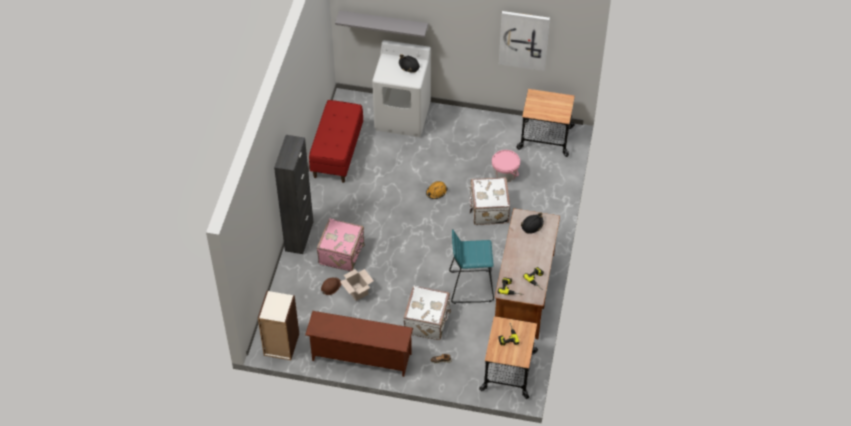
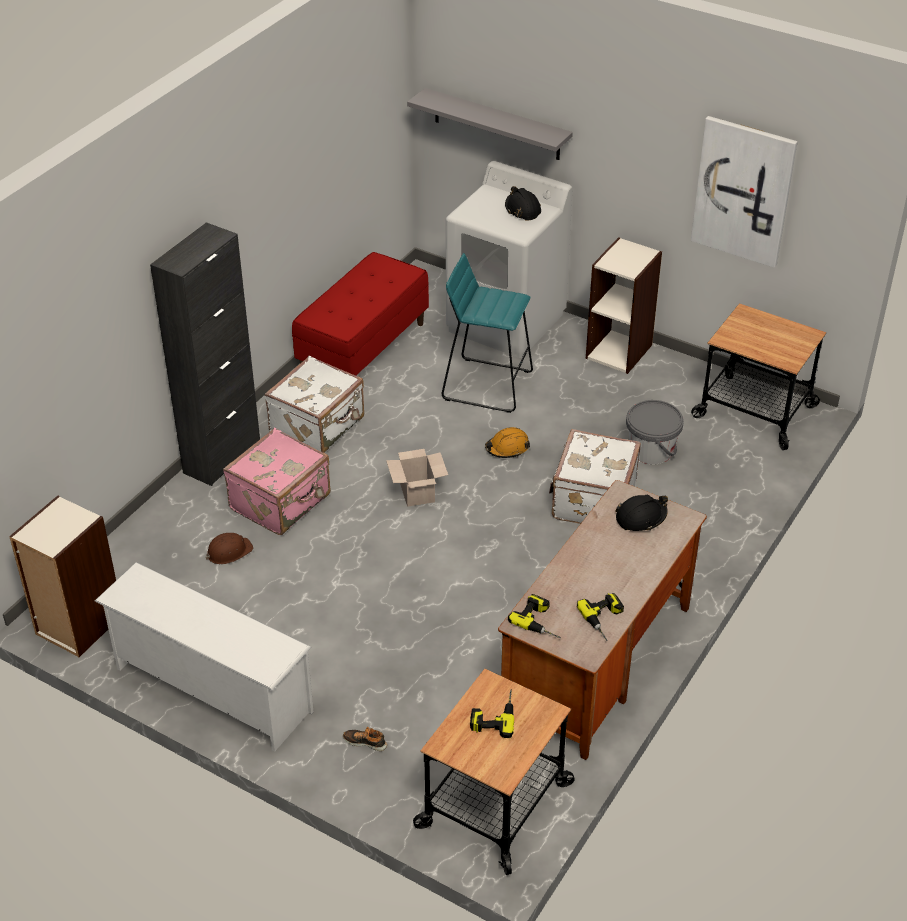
camera: 20 degrees right, 10 degrees down
brown shoe rack [305,311,413,377] -> white shoe rack [95,562,314,752]
cardboard box [340,269,374,301] -> cardboard box moved to [386,449,448,507]
white suitcase [404,286,451,340] -> white suitcase moved to [264,356,364,453]
turquoise stool [449,229,494,304] -> turquoise stool moved to [442,253,533,413]
pink bucket [492,150,520,182] -> grey bucket [626,400,684,465]
none -> bookcase [586,237,662,374]

